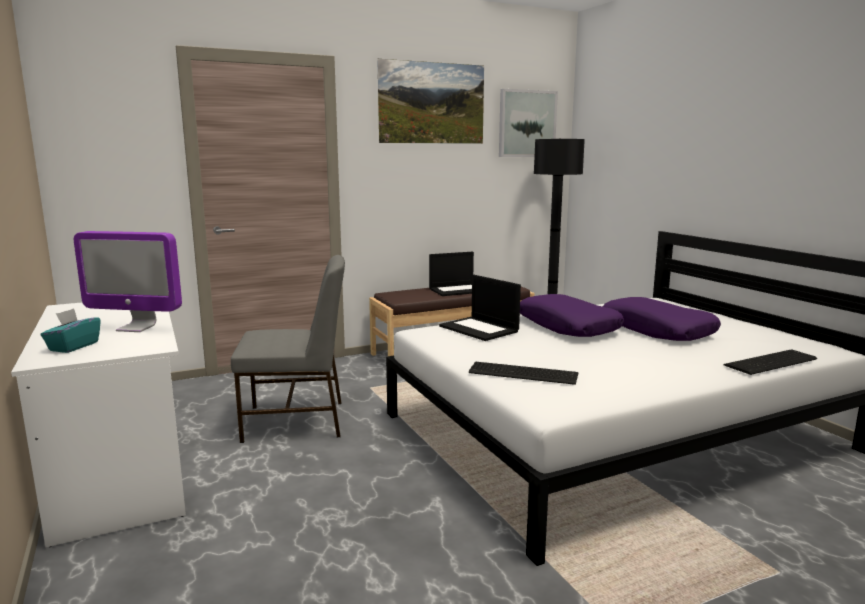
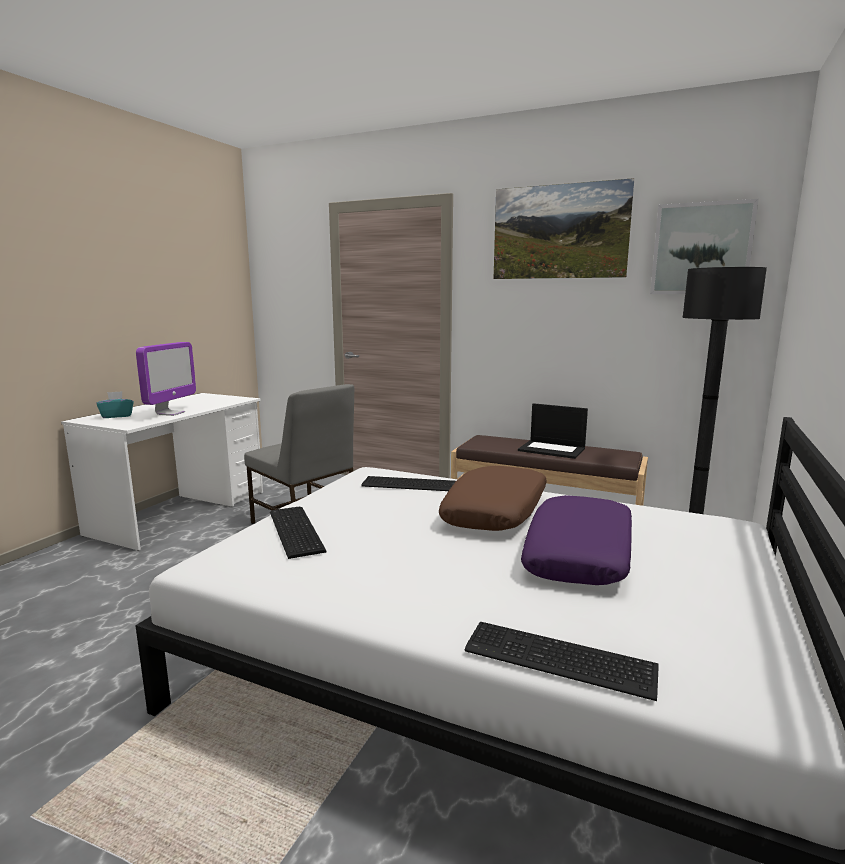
camera: 50 degrees right, 0 degrees up
monitor [74,231,182,332] -> monitor turned 135 degrees counterclockwise [136,342,196,416]
laptop [439,275,521,341] -> keyboard [361,476,456,491]
purple pillow [520,294,624,337] -> brown pillow [439,466,547,531]

